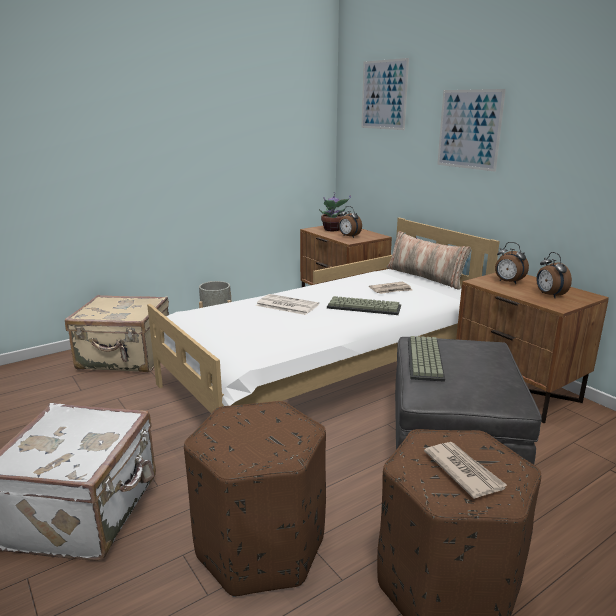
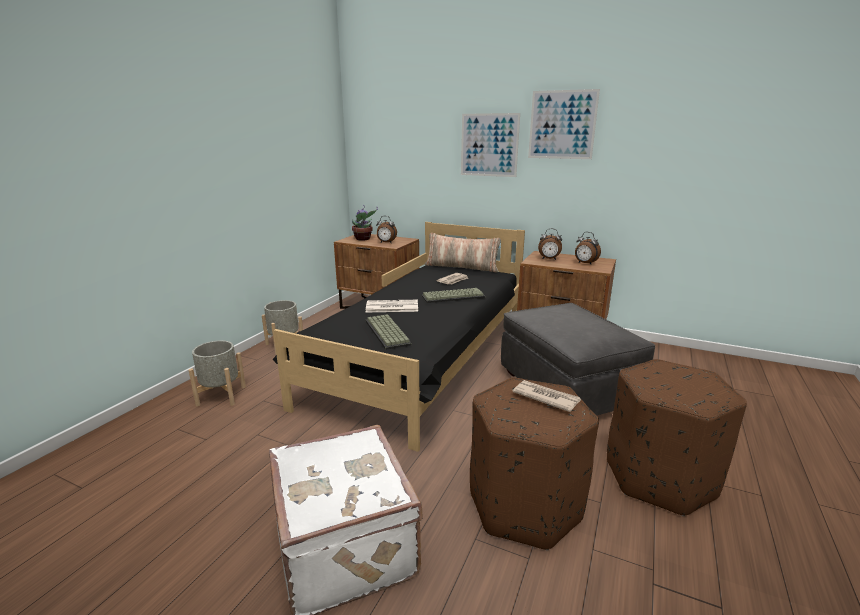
camera: 30 degrees left, 0 degrees up
beige suitcase [65,295,169,372] -> grey planter [188,340,246,407]
white bed [147,218,500,413] -> black bed [273,222,525,452]
picture [361,58,409,130] -> picture moved to [528,89,600,159]
keyboard [408,336,445,382] -> keyboard moved to [365,314,412,350]
newspaper [424,442,508,499] -> newspaper moved to [512,380,581,412]

